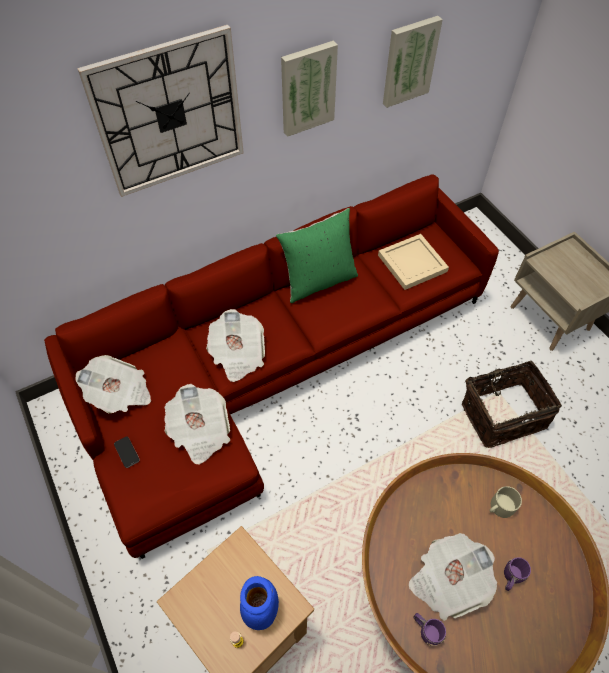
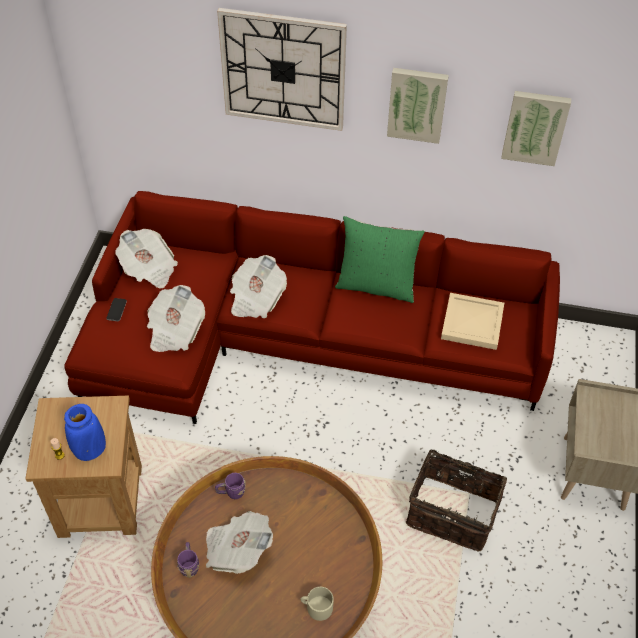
camera: 40 degrees right, 5 degrees down
beige mug [489,486,522,518] -> beige mug moved to [300,587,334,621]
purple mug [504,557,531,591] -> purple mug moved to [215,473,246,499]

